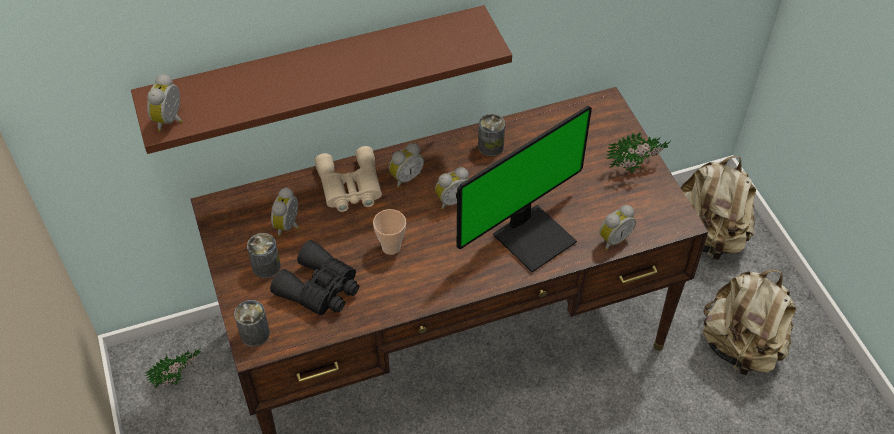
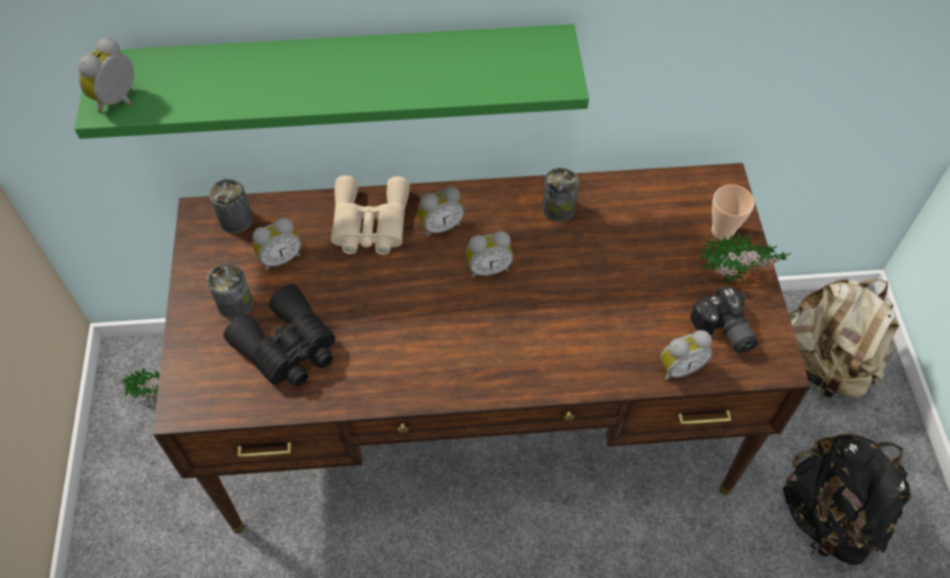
camera: 15 degrees right, 5 degrees up
brown shelf [131,5,512,154] -> green shelf [74,24,589,139]
can [234,300,270,347] -> can moved to [209,179,253,234]
alarm clock [271,187,299,237] -> alarm clock turned 150 degrees counterclockwise [252,218,301,271]
cup [373,209,406,255] -> cup moved to [712,185,755,240]
monitor [457,106,592,272] -> none
beige backpack [703,269,796,375] -> black backpack [783,434,911,565]
none -> camera [690,285,758,353]

